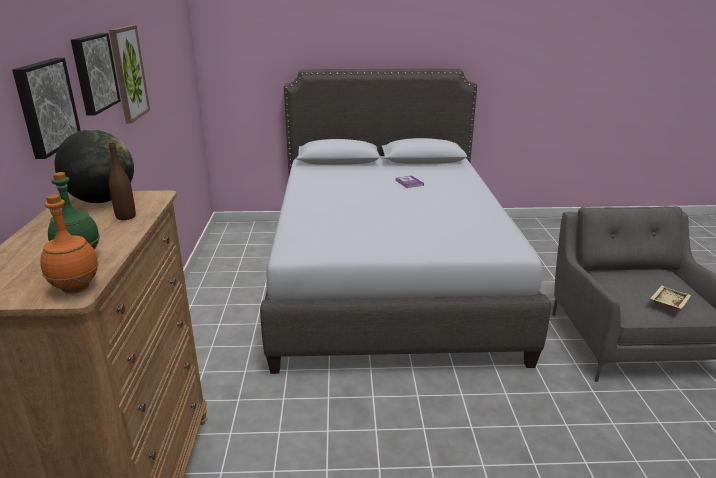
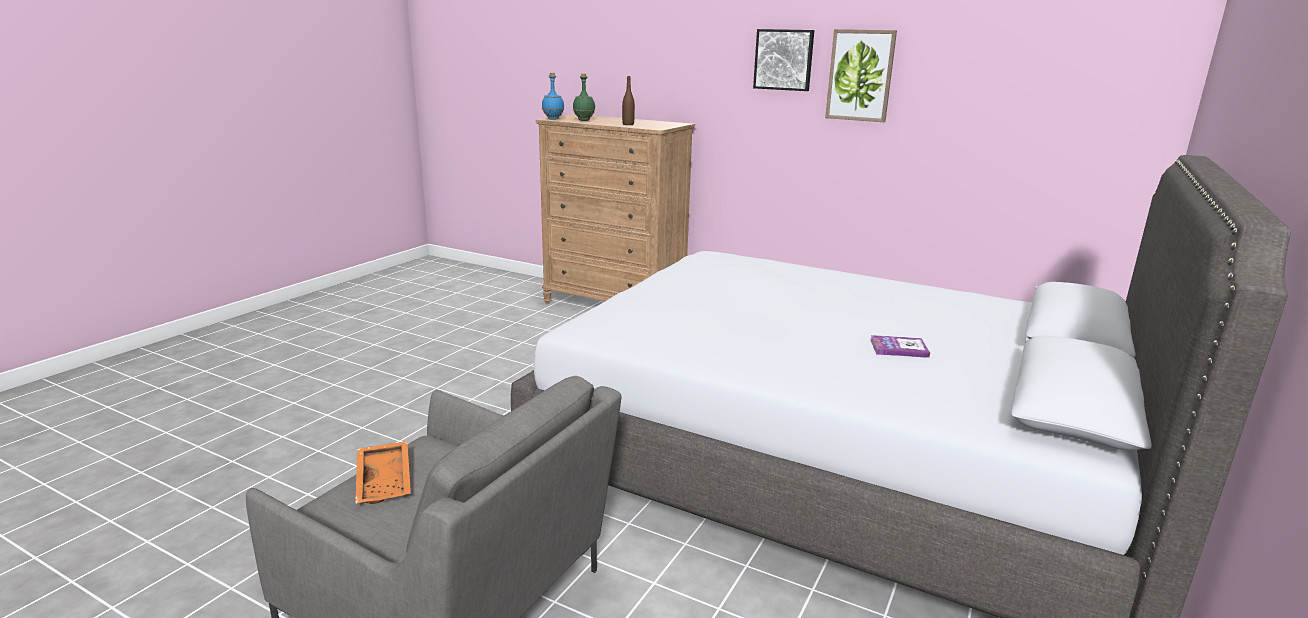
camera: 120 degrees right, 5 degrees down
picture [12,58,81,159] -> none
orange bottle [40,194,98,294] -> blue bottle [542,73,565,120]
globe [54,129,134,203] -> none
beige tray [650,285,691,309] -> orange tray [355,441,411,504]

